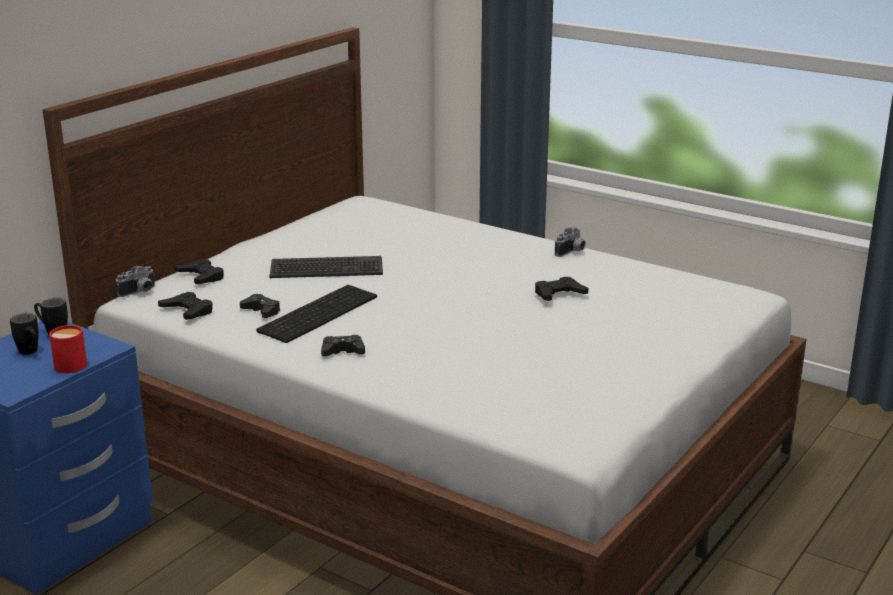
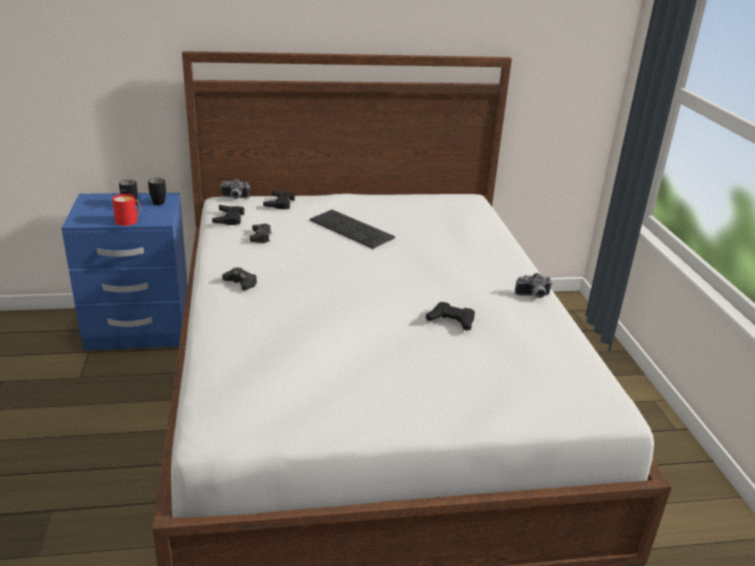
camera: 45 degrees right, 5 degrees up
keyboard [256,285,377,343] -> none

